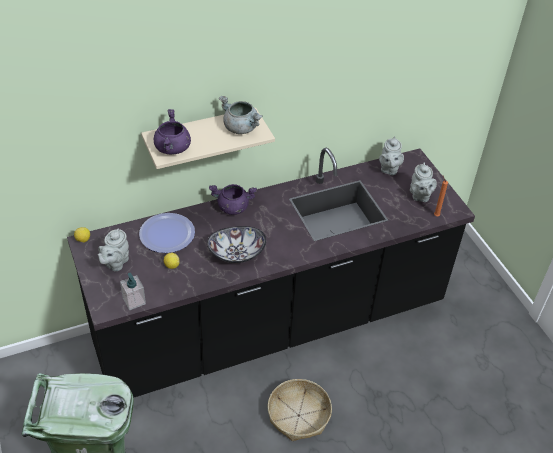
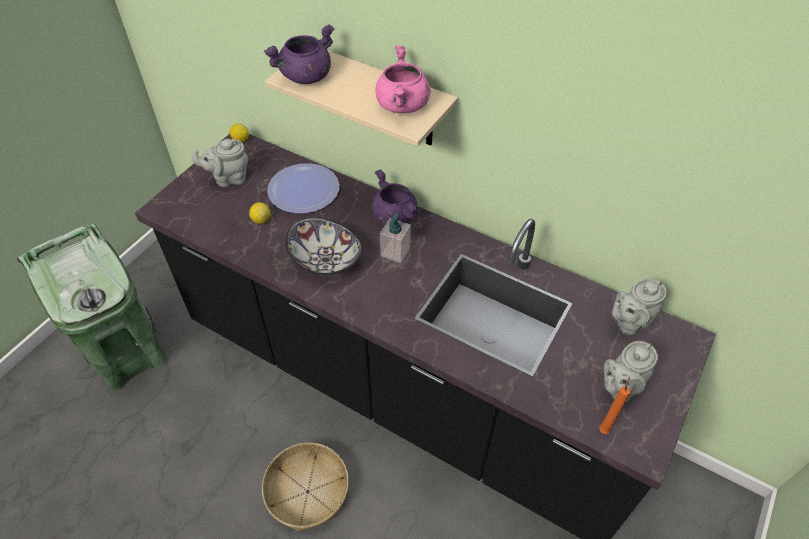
camera: 55 degrees right, 5 degrees up
soap dispenser [120,273,146,310] -> soap dispenser moved to [380,213,411,263]
grey cooking pot [219,96,263,134] -> pink cooking pot [375,46,431,113]

